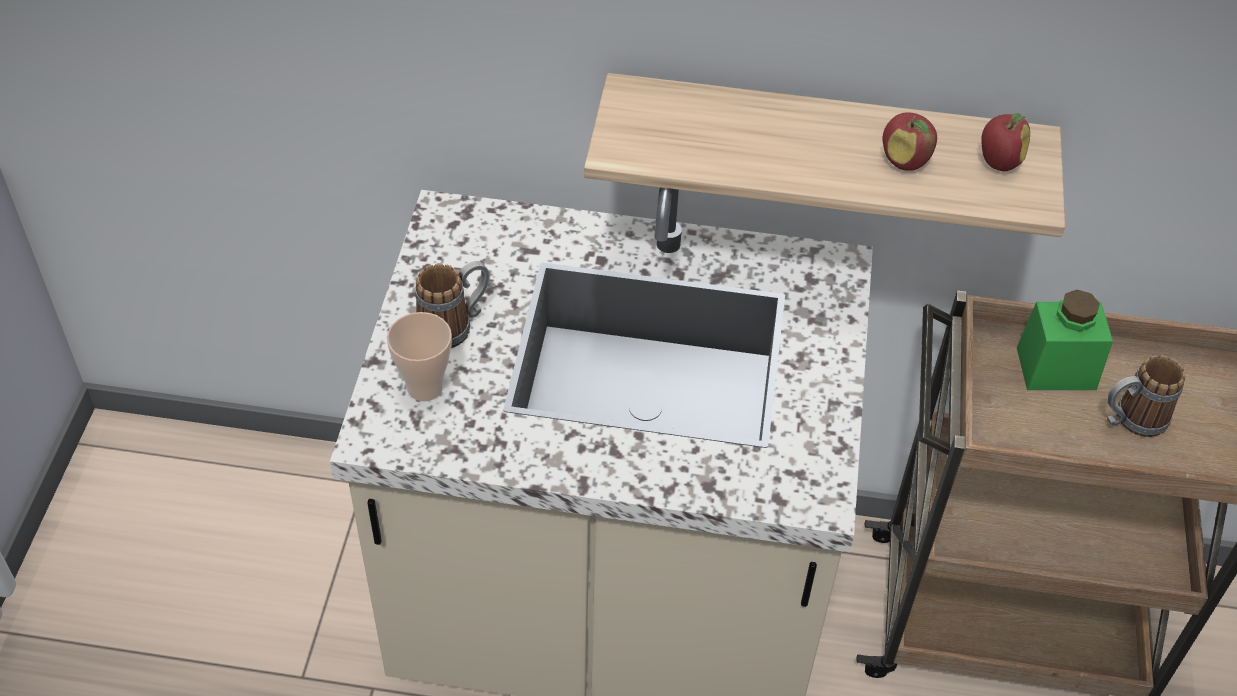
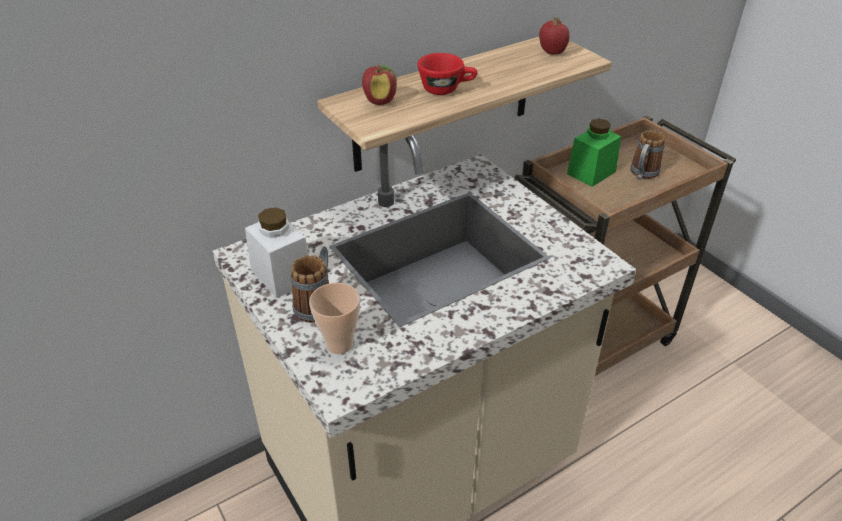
camera: 40 degrees left, 10 degrees down
apple [882,112,937,171] -> apple moved to [362,64,397,105]
none -> white jar [245,207,309,298]
none -> red cup [417,53,478,95]

